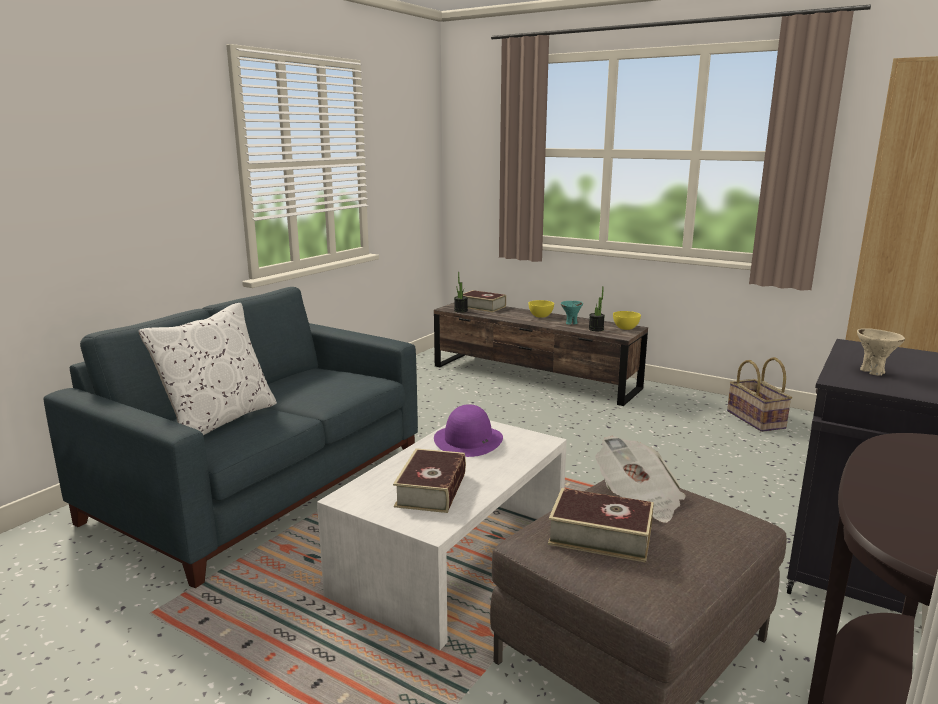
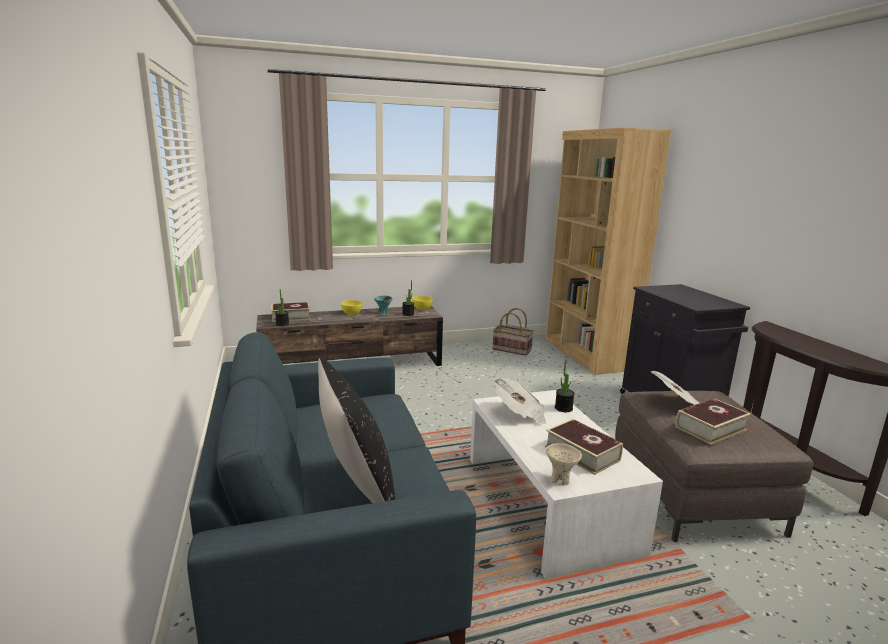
camera: 50 degrees left, 0 degrees up
white pillow [138,303,277,435] -> black pillow [318,357,395,503]
purple hat [434,404,503,457] -> newspaper [494,378,546,424]
beige bowl [857,328,905,376] -> beige bowl moved to [546,443,582,486]
none -> potted plant [555,361,574,412]

